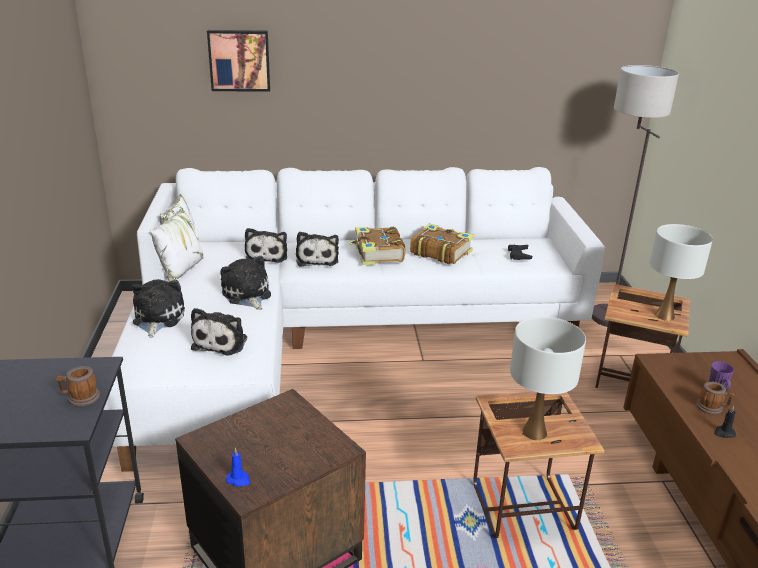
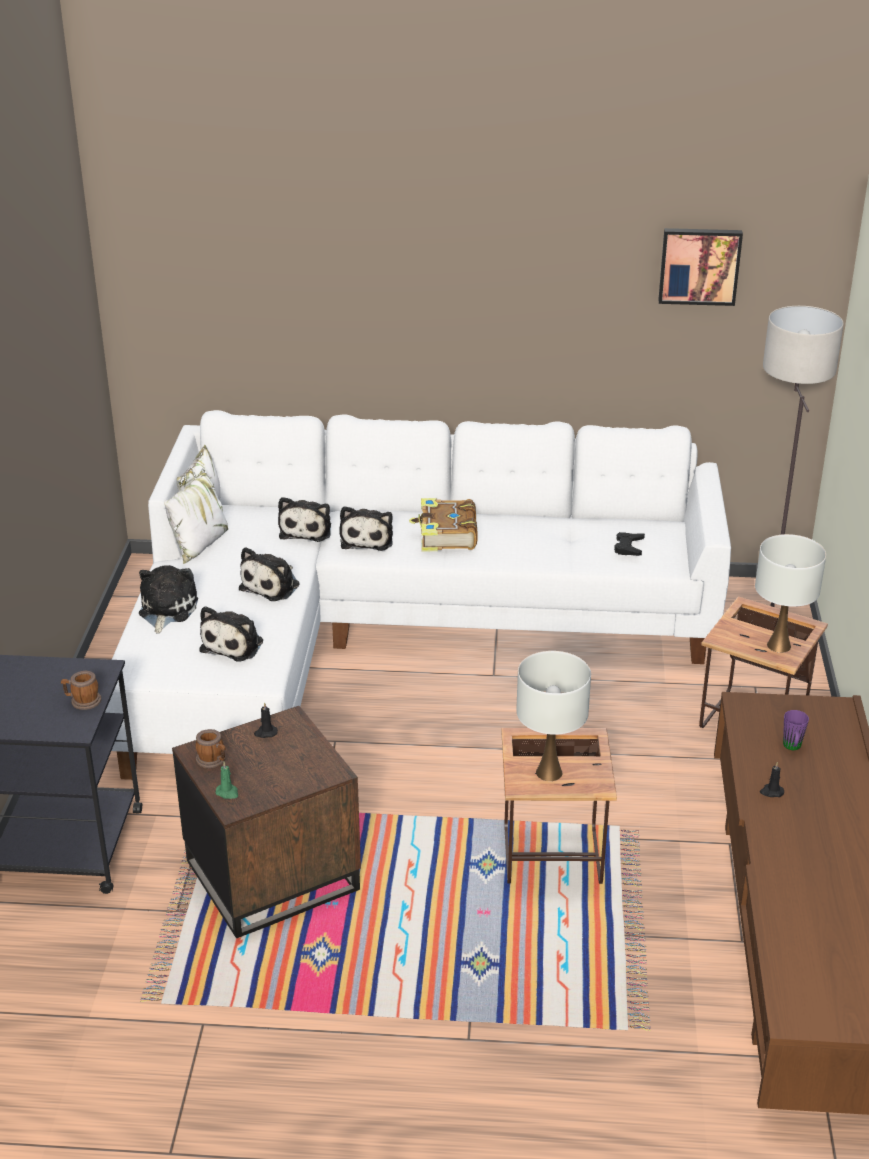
camera: 10 degrees right, 5 degrees up
picture [207,30,270,92] -> picture moved to [658,228,743,306]
plush toy [220,256,271,310] -> plush toy turned 135 degrees counterclockwise [239,547,299,601]
blue candle [226,447,250,486] -> green candle [215,762,238,799]
book [410,223,474,264] -> none
mug [696,382,734,414] -> mug moved to [195,729,226,768]
none -> black candle [254,702,278,738]

